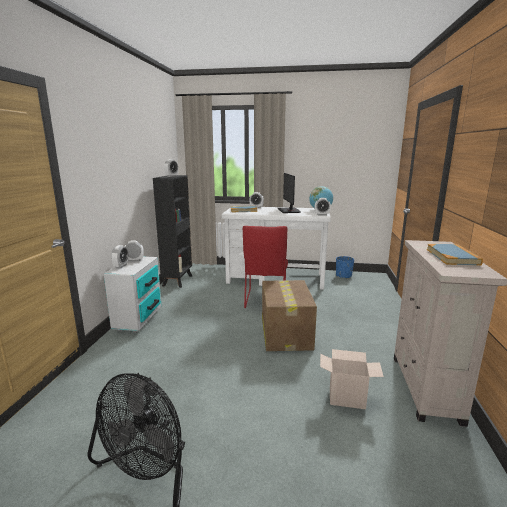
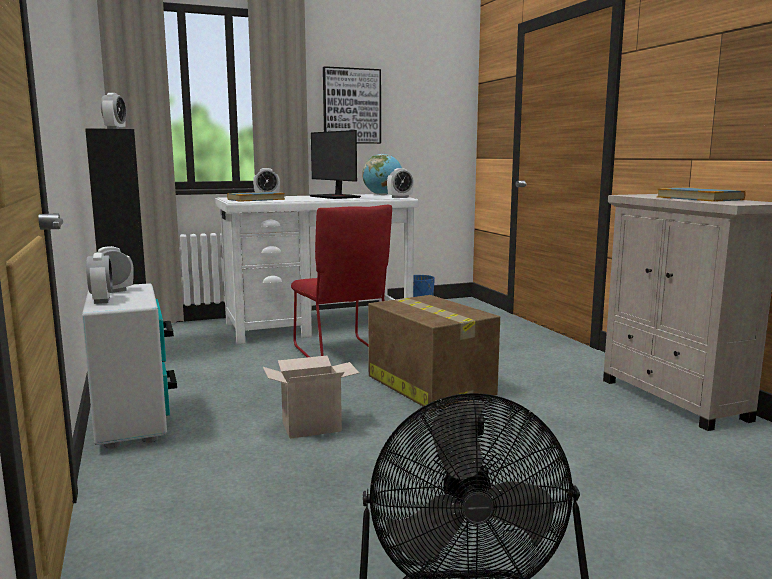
camera: 30 degrees left, 5 degrees down
cardboard box [320,349,384,409] -> cardboard box moved to [263,356,359,439]
none -> picture [323,66,381,144]

